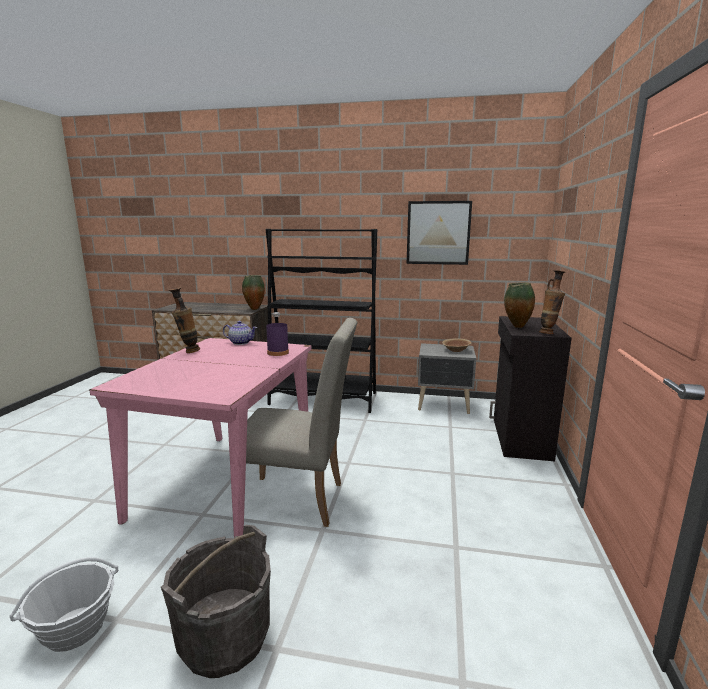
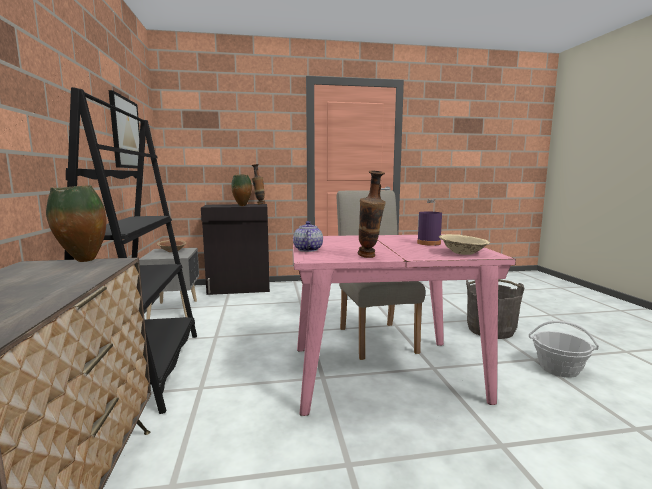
camera: 110 degrees left, 5 degrees down
purple bottle [266,312,289,356] -> purple bottle moved to [417,199,442,246]
none -> beige bowl [439,234,490,255]

